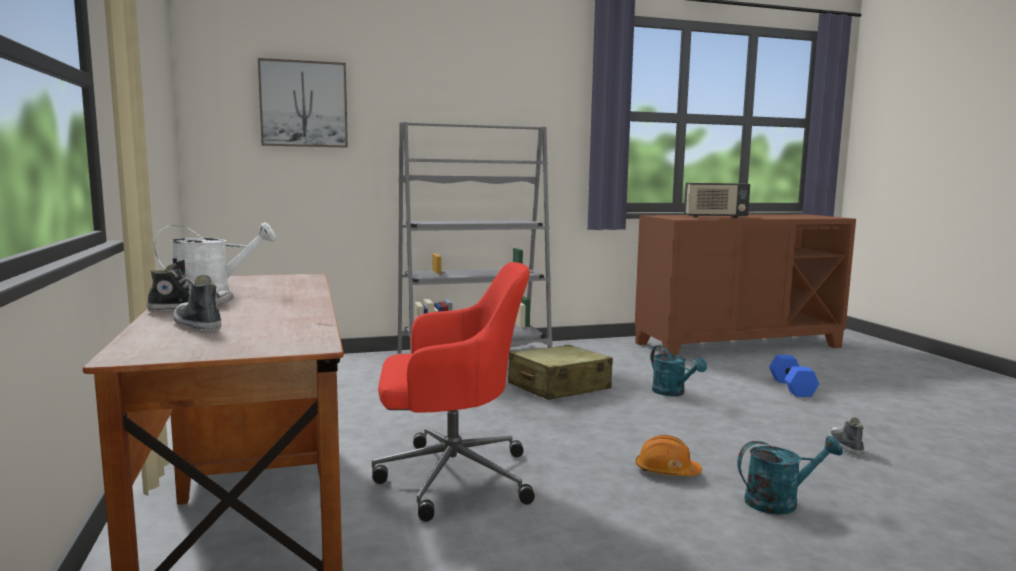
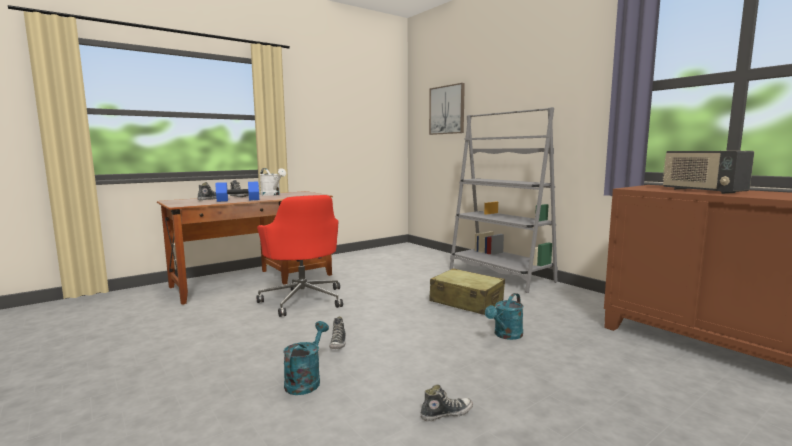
camera: 70 degrees right, 0 degrees up
orange hard hat [636,435,702,476] -> shoe [329,316,346,349]
turquoise watering can [737,436,843,514] -> turquoise watering can turned 135 degrees counterclockwise [283,321,329,395]
blue dumbbell [769,355,819,397] -> blue dumbbell moved to [216,182,259,202]

